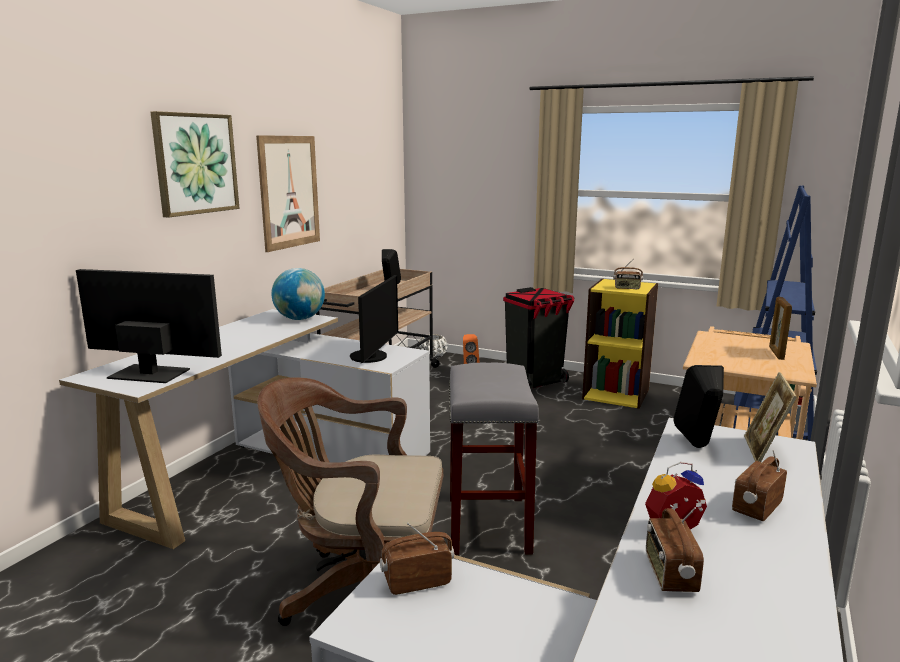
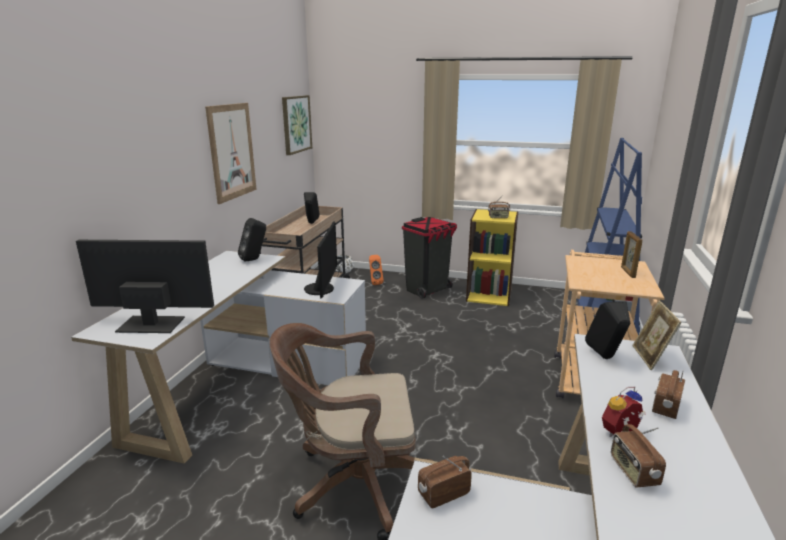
camera: 10 degrees left, 5 degrees up
picture [150,111,239,218] -> picture moved to [282,95,312,155]
globe [271,268,325,320] -> black speaker [238,218,266,262]
grey stool [449,363,540,555] -> none

